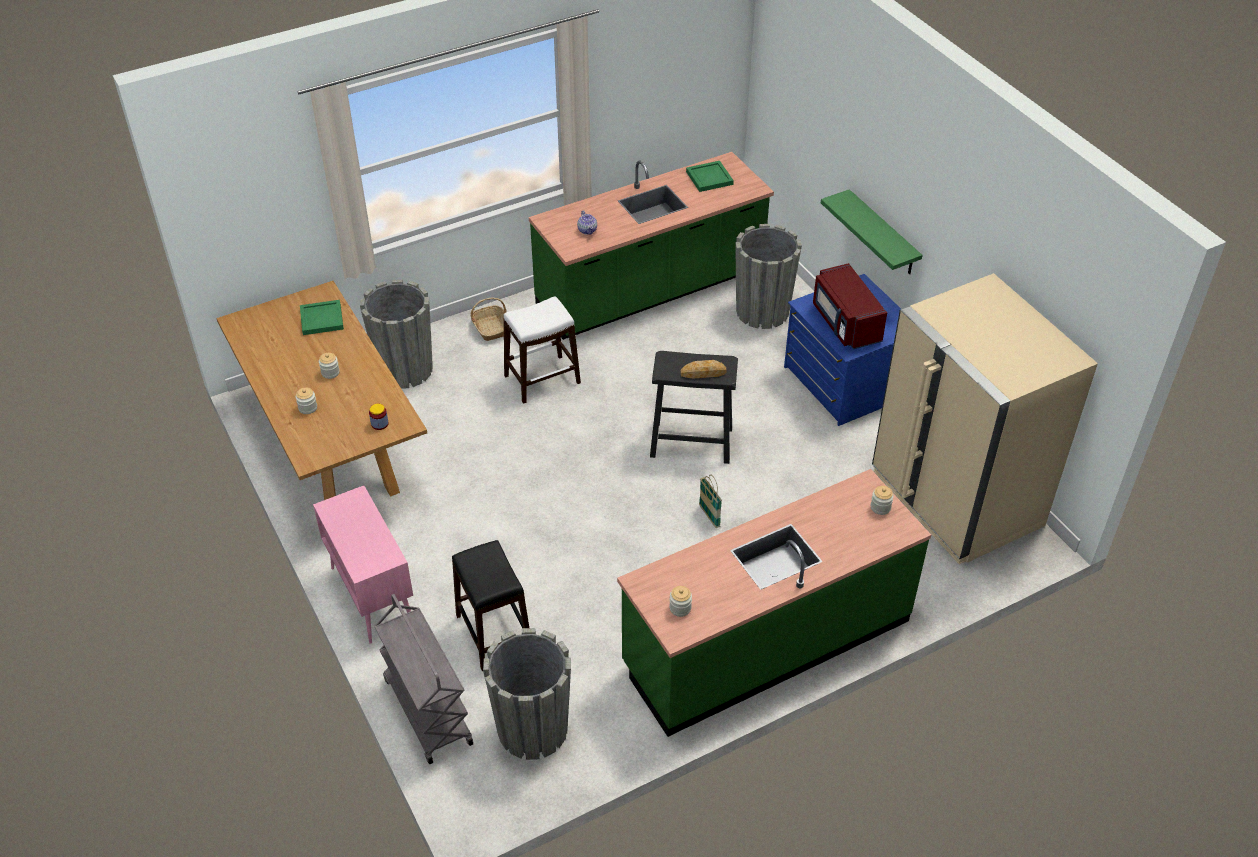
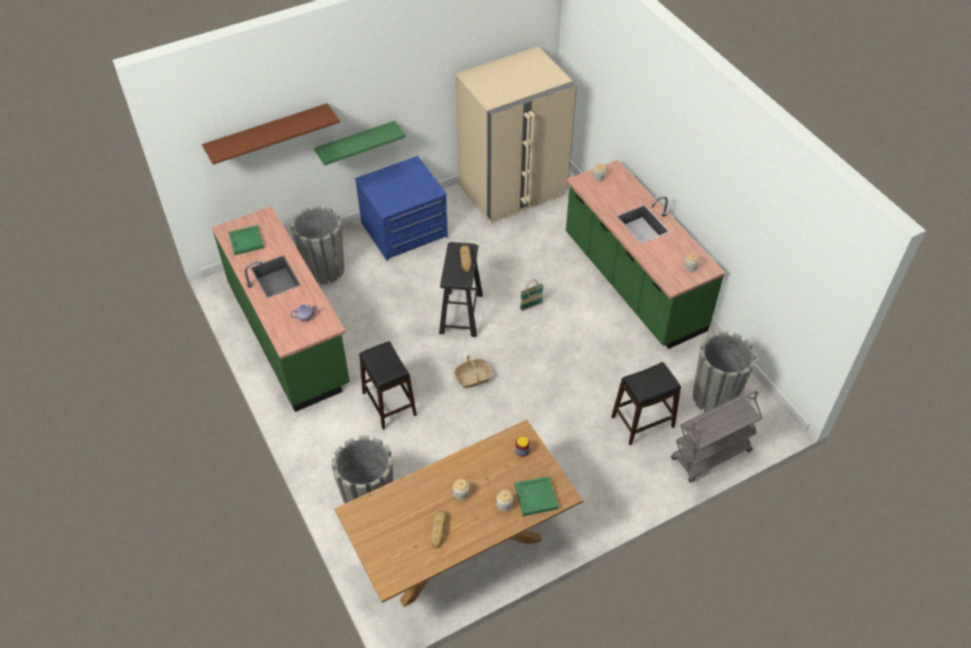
camera: 90 degrees left, 5 degrees up
green tray [300,300,344,335] -> green tray moved to [515,476,559,516]
pink cabinet [313,485,413,644] -> none
basket [471,298,507,341] -> basket moved to [454,354,493,388]
white stool [503,296,581,404] -> black stool [359,341,417,430]
red microwave [813,263,887,349] -> none
none -> brown shelf [202,103,340,165]
none -> bread [431,510,447,548]

